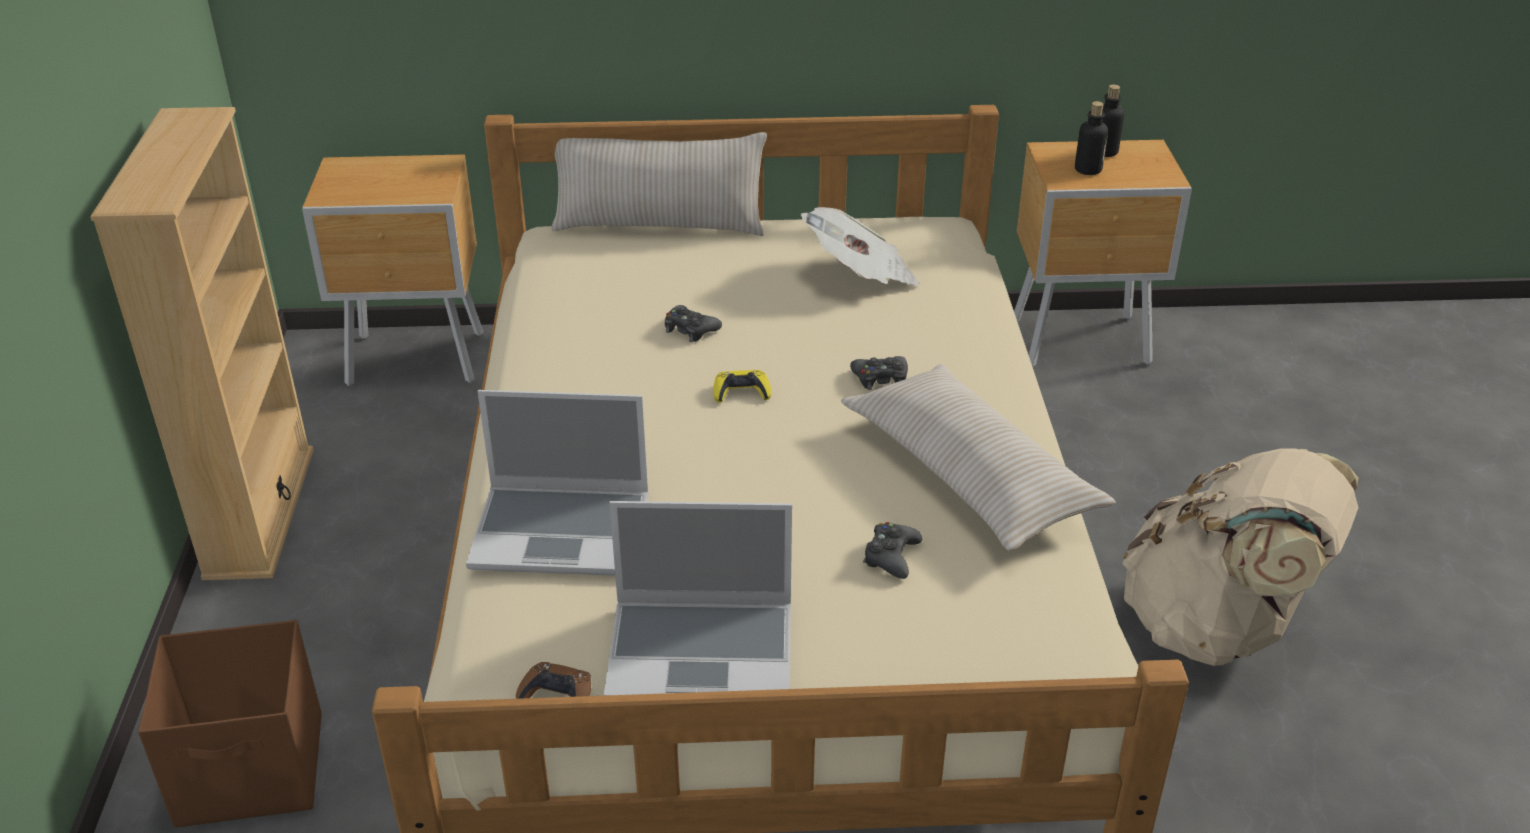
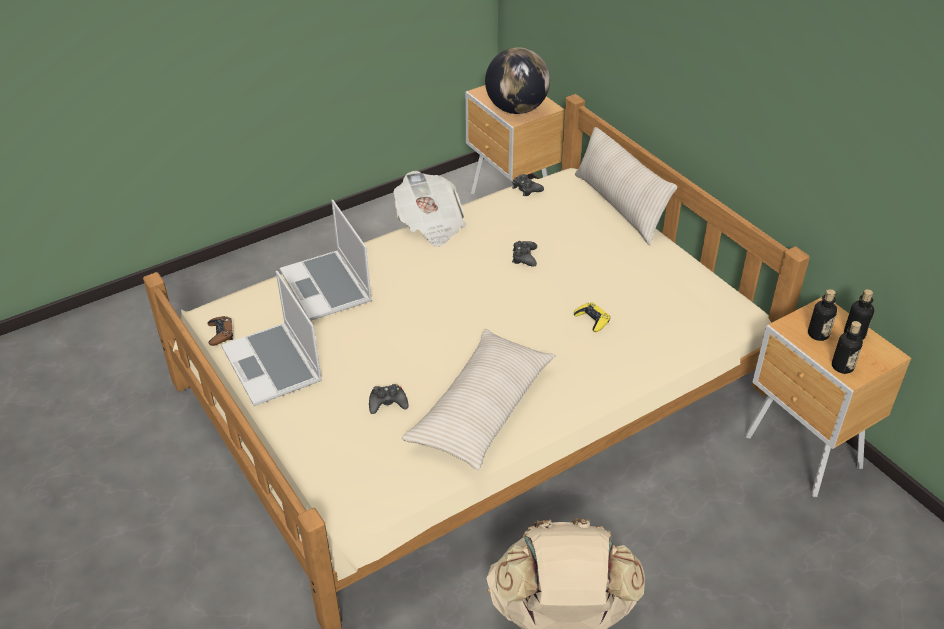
camera: 60 degrees right, 5 degrees up
beige bookcase [90,107,314,580] -> none
brown storage box [138,620,322,827] -> none
yellow game controller [713,370,771,403] -> yellow game controller moved to [574,303,610,332]
newspaper [801,207,920,286] -> newspaper moved to [393,171,467,247]
black game controller [850,356,908,390] -> black game controller moved to [512,174,544,196]
none -> globe [485,47,550,114]
none -> bottle [832,321,863,374]

